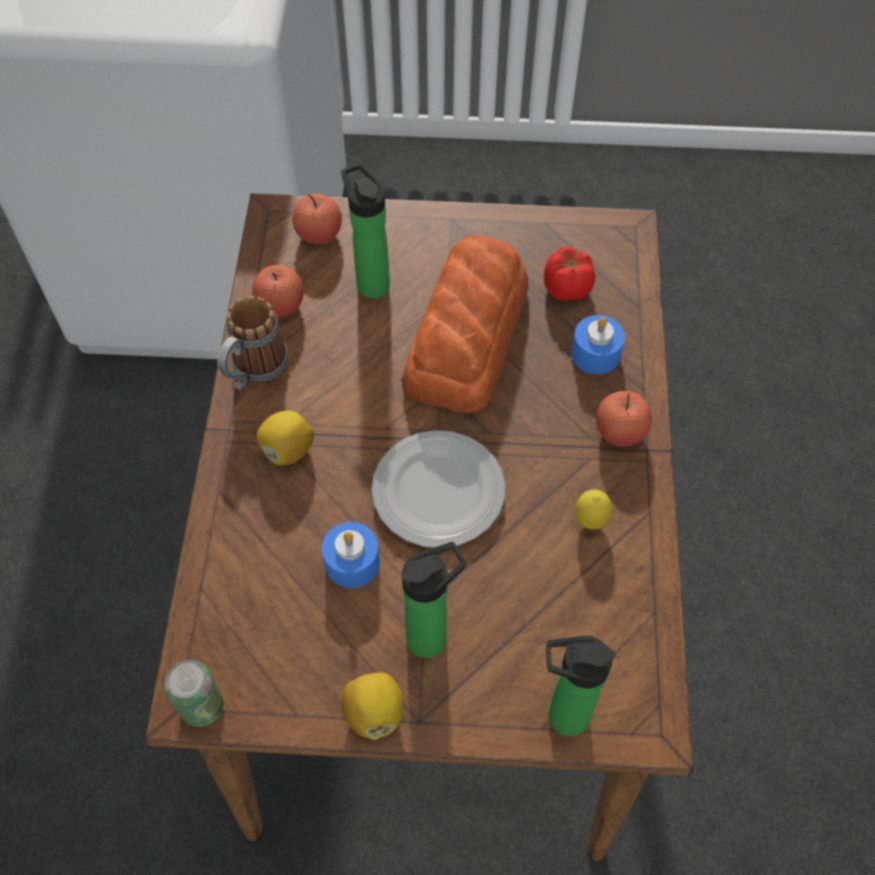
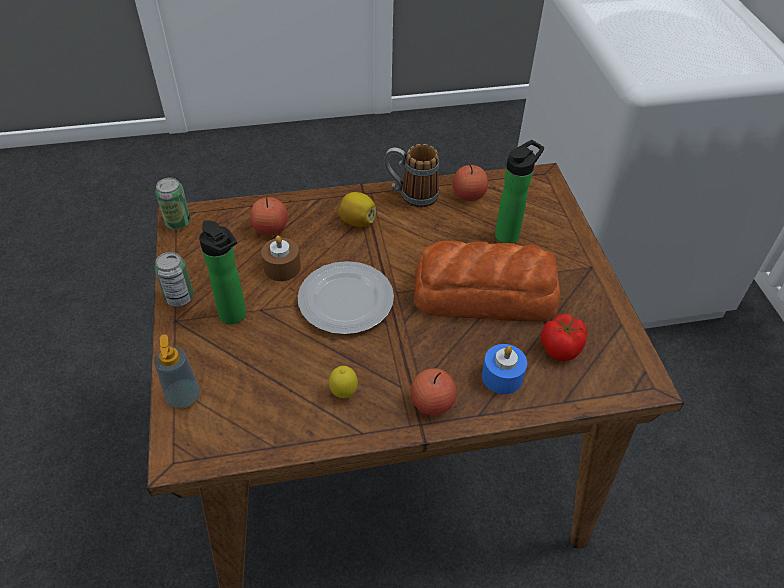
camera: 75 degrees right, 10 degrees down
apple [292,194,342,244] -> apple moved to [250,194,288,235]
blue candle [322,522,380,588] -> brown candle [261,236,301,281]
lemon [341,672,403,740] -> can [155,252,194,307]
bottle [546,635,616,736] -> soap dispenser [154,334,201,410]

